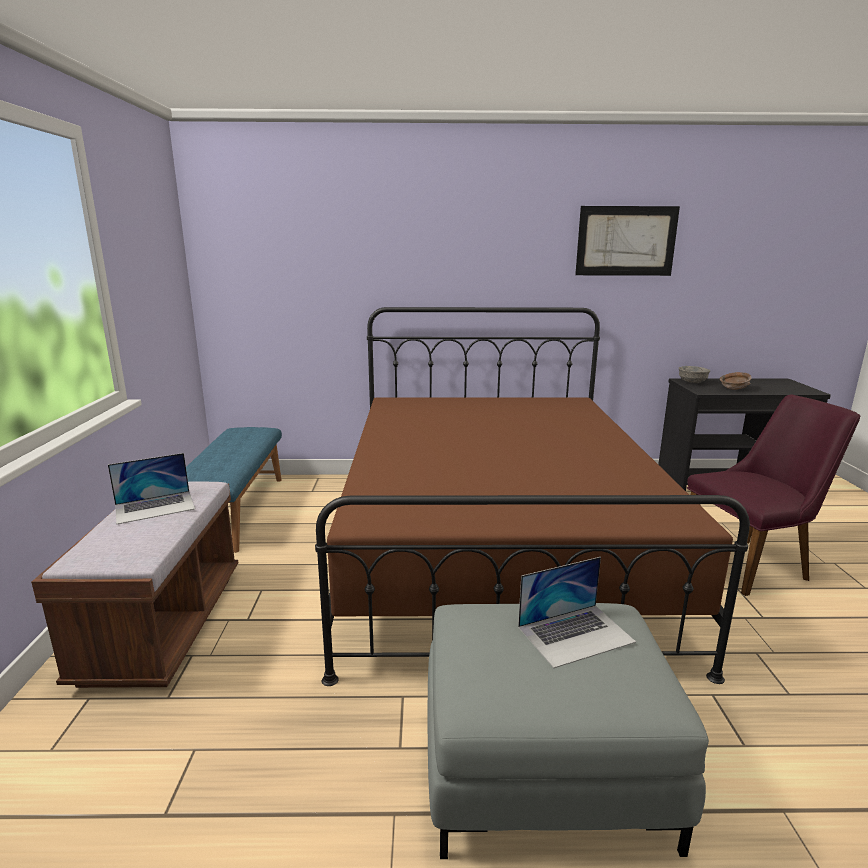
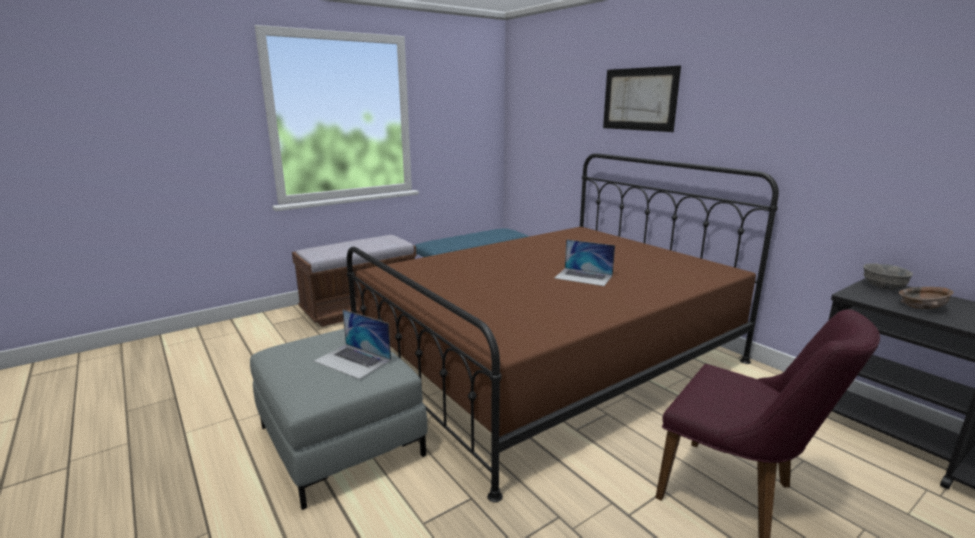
camera: 55 degrees right, 0 degrees up
laptop [108,453,195,525] -> laptop moved to [554,239,615,286]
picture [575,206,680,276] -> picture moved to [603,66,681,132]

